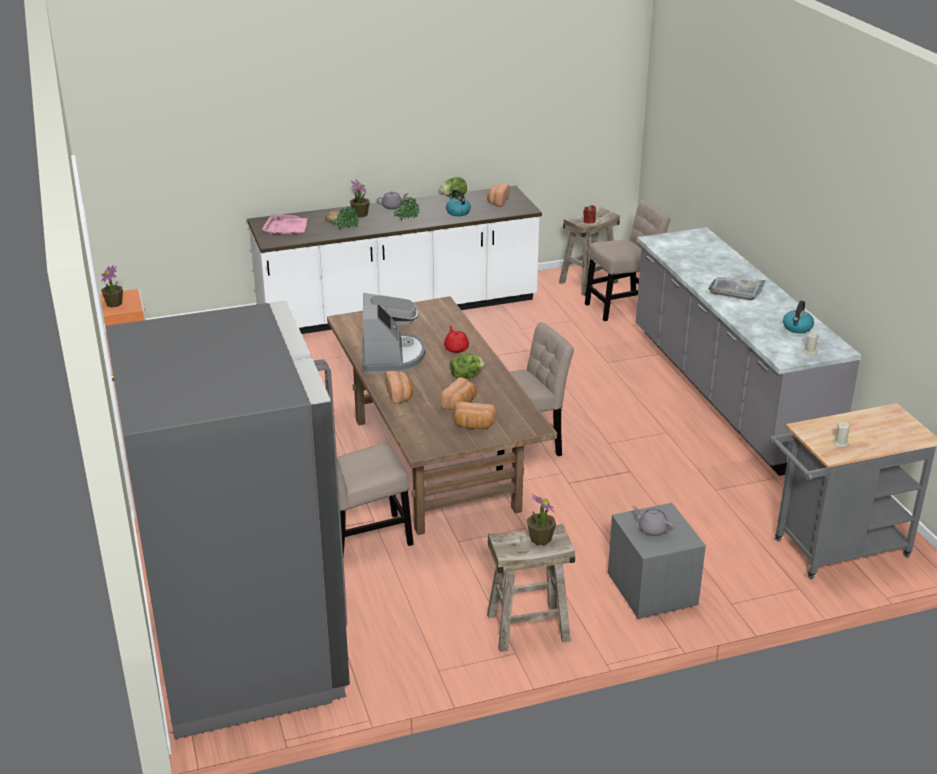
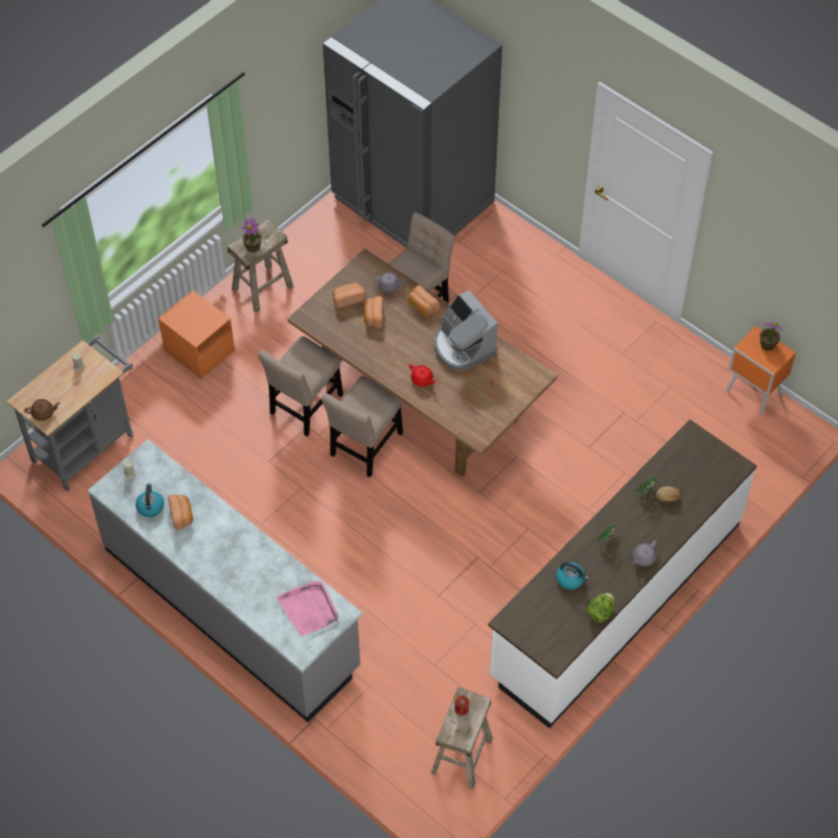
camera: 150 degrees right, 25 degrees up
pink tray [262,214,307,235] -> pink tray moved to [277,581,339,637]
potted plant [350,179,370,218] -> none
lettuce [450,353,485,379] -> none
bread [487,184,510,207] -> bread moved to [168,495,193,530]
beige chair [585,200,670,321] -> beige chair moved to [258,336,343,436]
grey nightstand [608,503,706,619] -> orange nightstand [158,290,235,379]
grey teapot [632,506,674,536] -> grey teapot moved to [373,272,407,293]
grey tray [708,277,766,301] -> none
none -> brown teapot [24,399,60,421]

